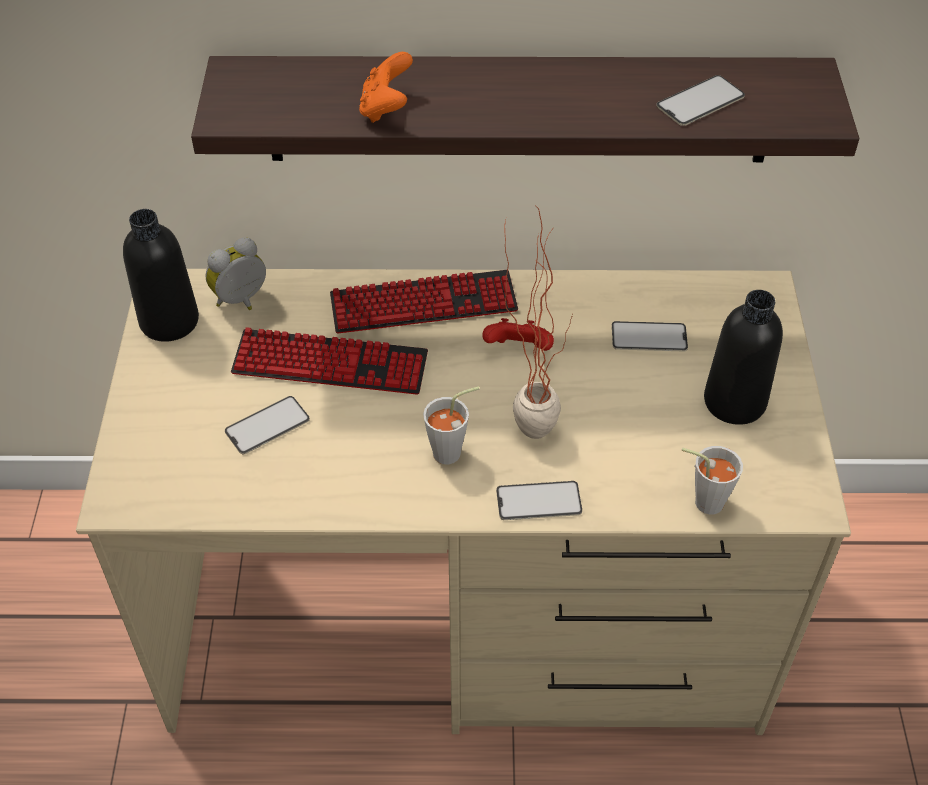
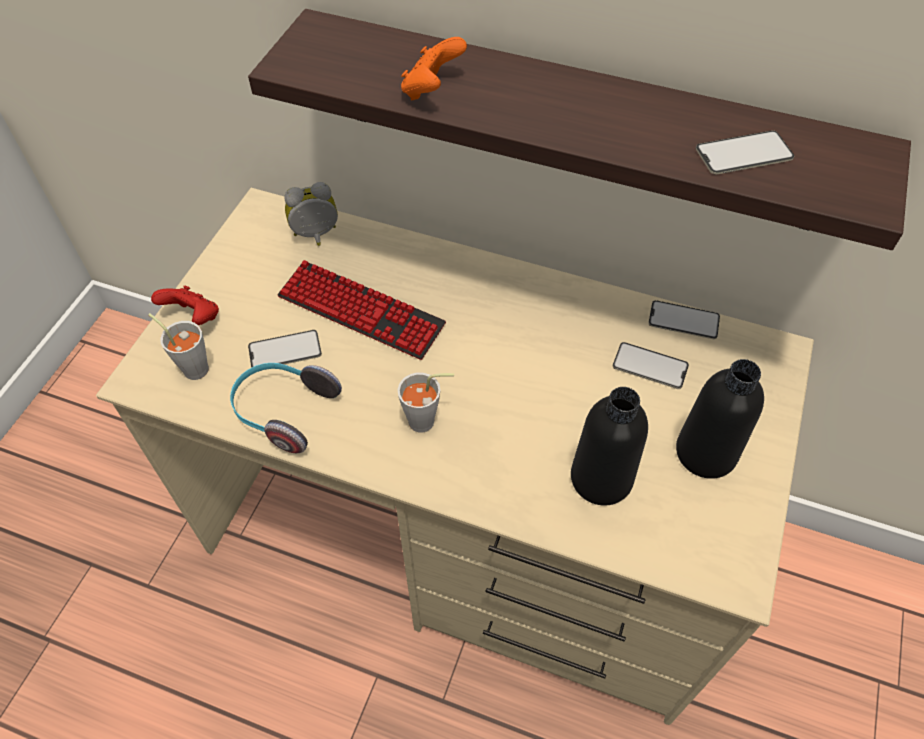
camera: 20 degrees right, 5 degrees up
black bottle [123,209,199,342] -> black bottle moved to [571,387,648,506]
keyboard [330,270,518,334] -> none
red game controller [482,318,554,351] -> red game controller moved to [151,286,219,325]
phone [496,481,582,520] -> phone moved to [648,300,720,339]
potted plant [504,206,573,439] -> none
grey cup [681,446,743,514] -> grey cup moved to [148,313,209,380]
none -> headphones [230,363,342,453]

